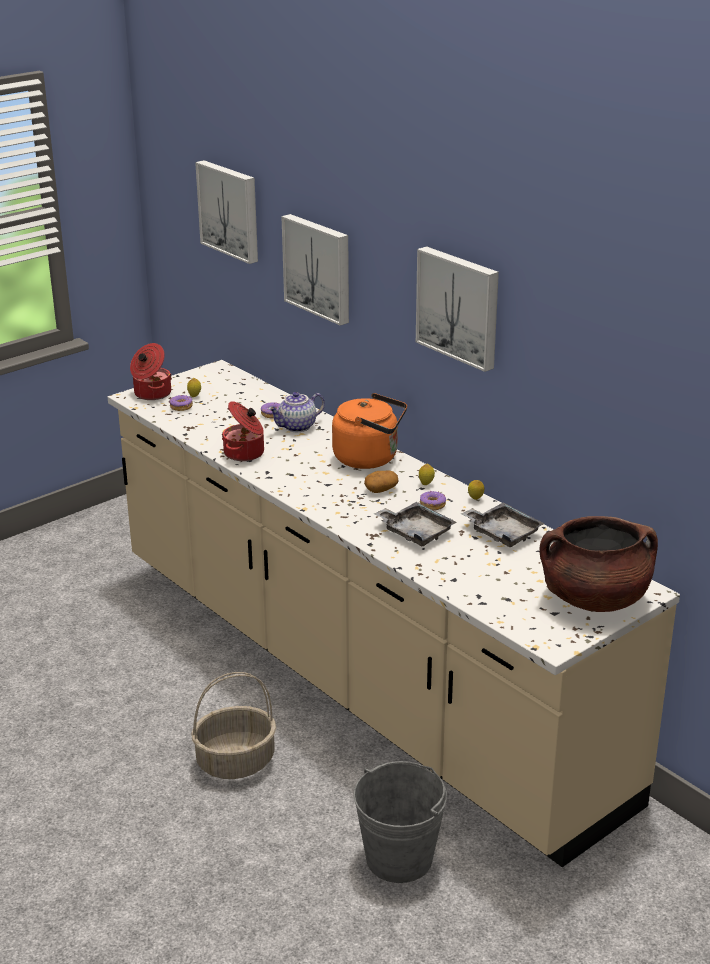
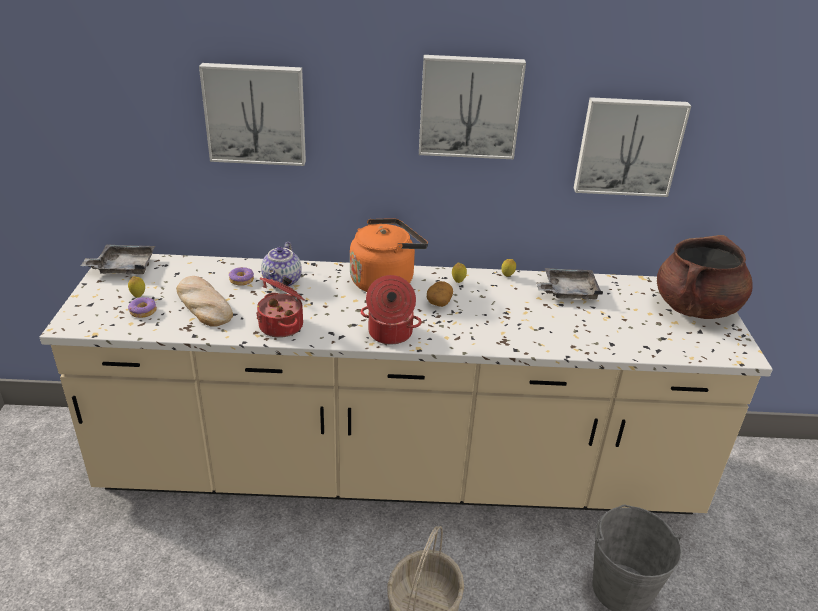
camera: 50 degrees left, 5 degrees up
cooking pot [130,343,172,400] -> cooking pot moved to [361,275,422,344]
picture [195,160,258,264] -> picture moved to [574,97,691,197]
grey tray [374,502,457,546] -> grey tray moved to [81,245,155,274]
donut [420,491,446,510] -> none
none -> bread [176,276,233,327]

